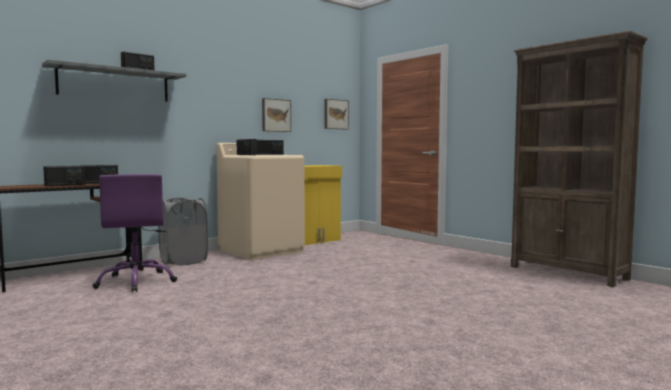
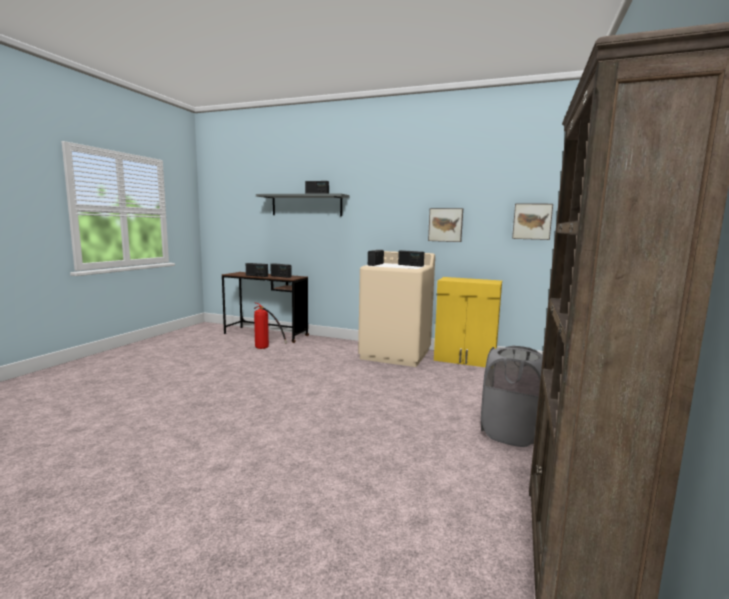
camera: 60 degrees right, 5 degrees up
purple office chair [92,174,177,292] -> fire extinguisher [254,303,287,349]
grey laundry basket [158,198,208,265] -> grey laundry basket moved to [481,346,543,447]

